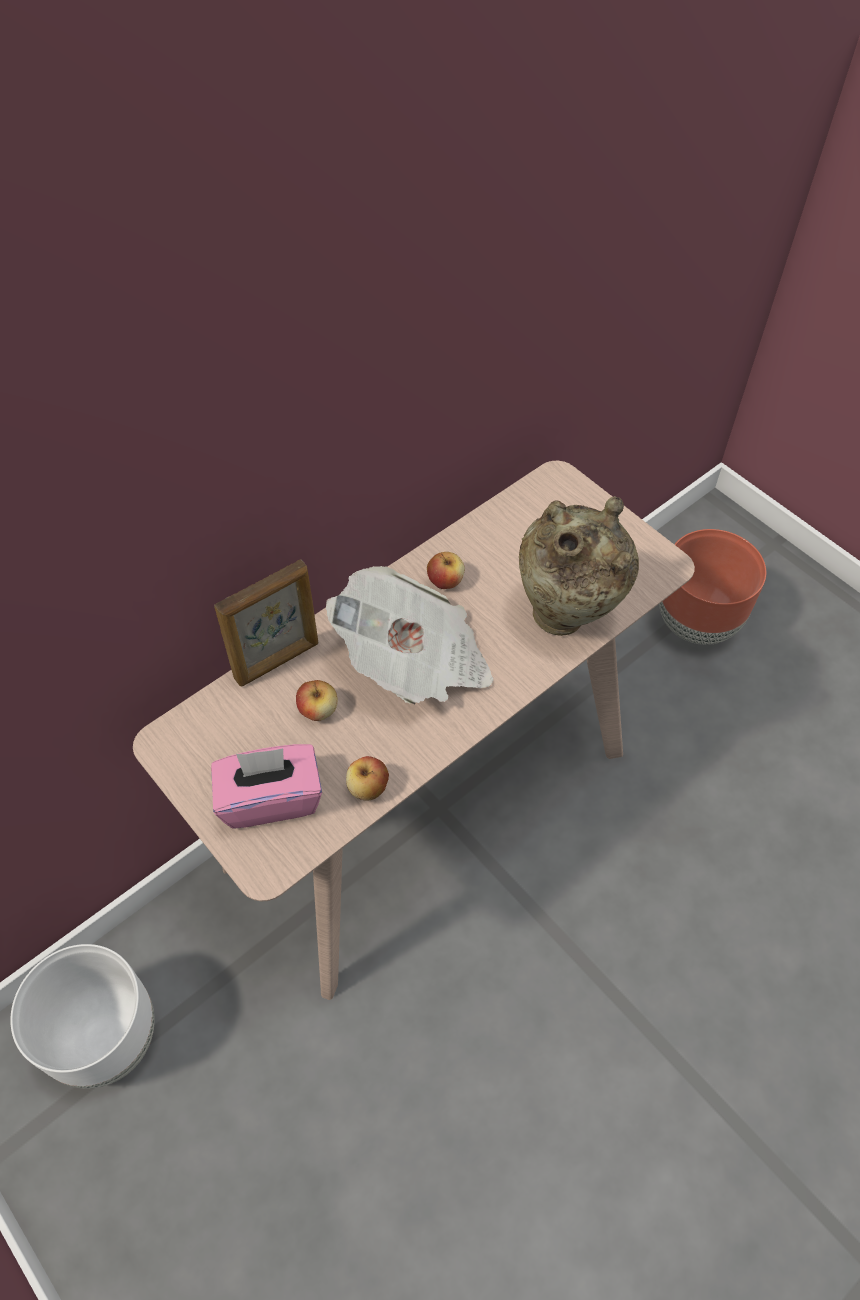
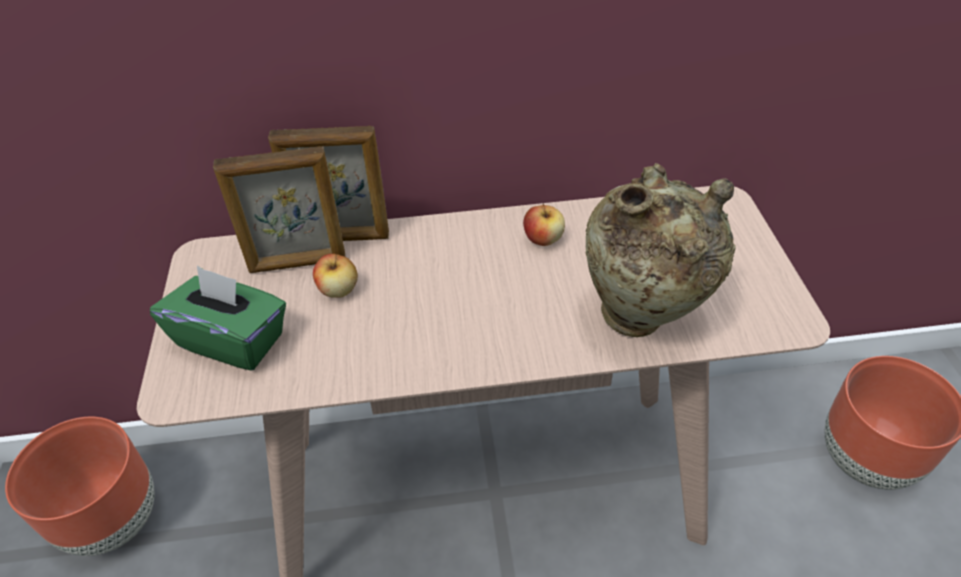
camera: 35 degrees right, 10 degrees down
white planter [10,944,155,1089] -> brown planter [5,417,154,556]
pink tissue box [211,744,322,829] -> green tissue box [150,266,286,371]
newspaper [326,566,494,704] -> none
apple [346,756,389,801] -> none
none -> picture frame [213,146,345,273]

